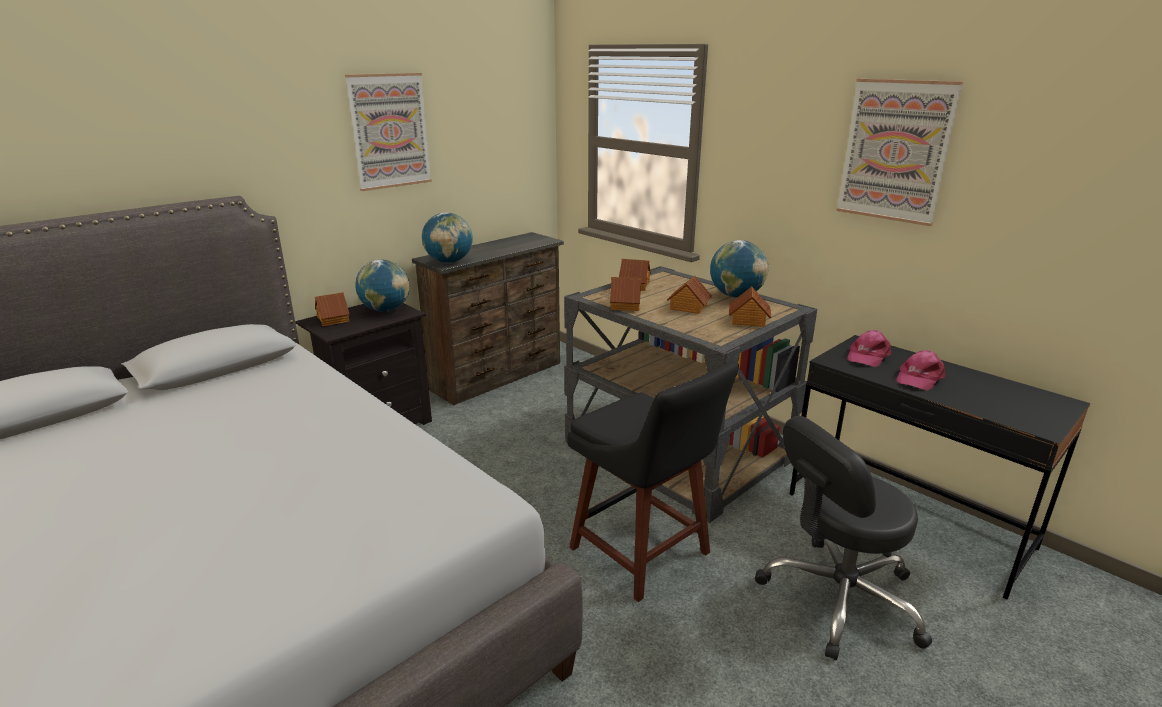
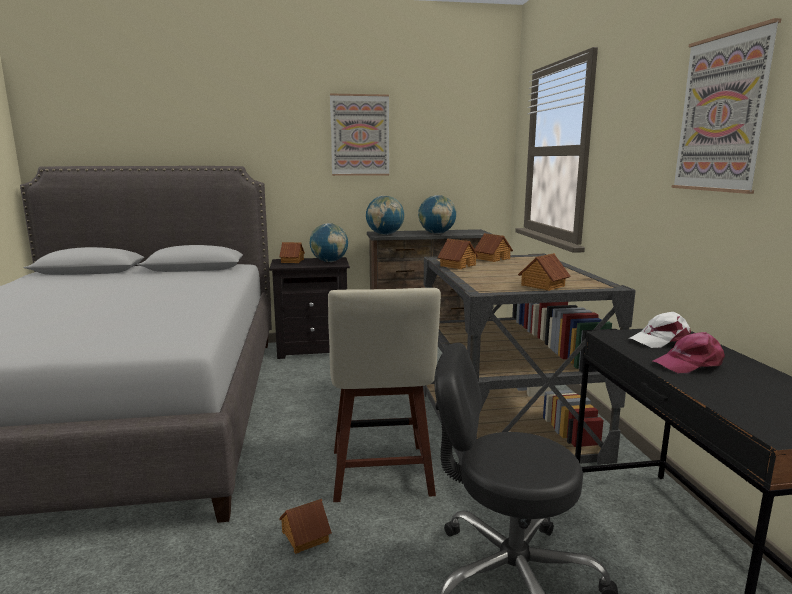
camera: 35 degrees right, 10 degrees down
black stool [567,361,739,602] -> beige stool [328,288,441,502]
toy house [667,276,712,314] -> toy house moved to [279,499,332,554]
globe [710,240,769,298] -> globe moved to [418,195,456,234]
pink cap [847,330,891,367] -> white cap [629,312,691,348]

